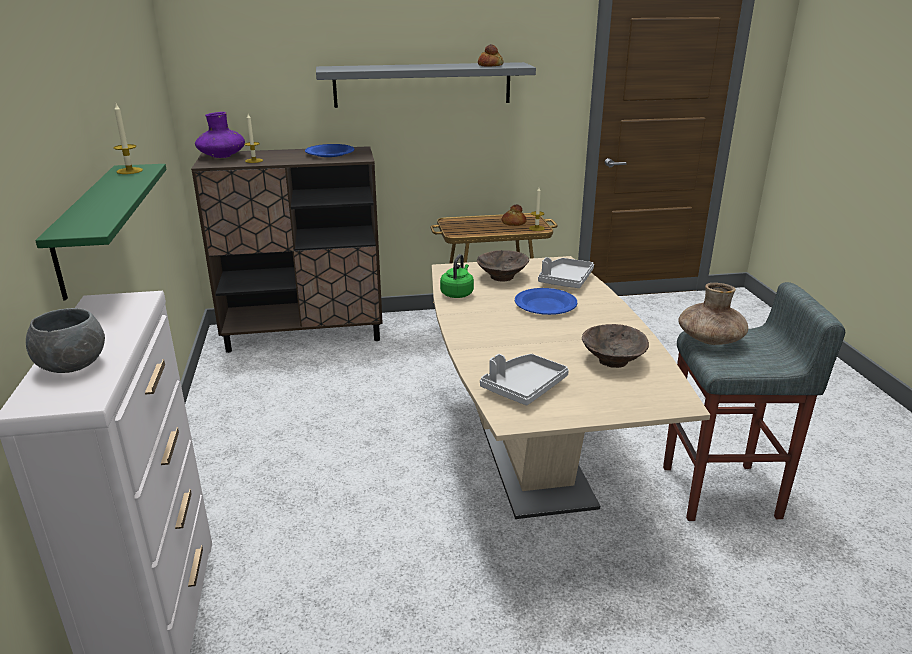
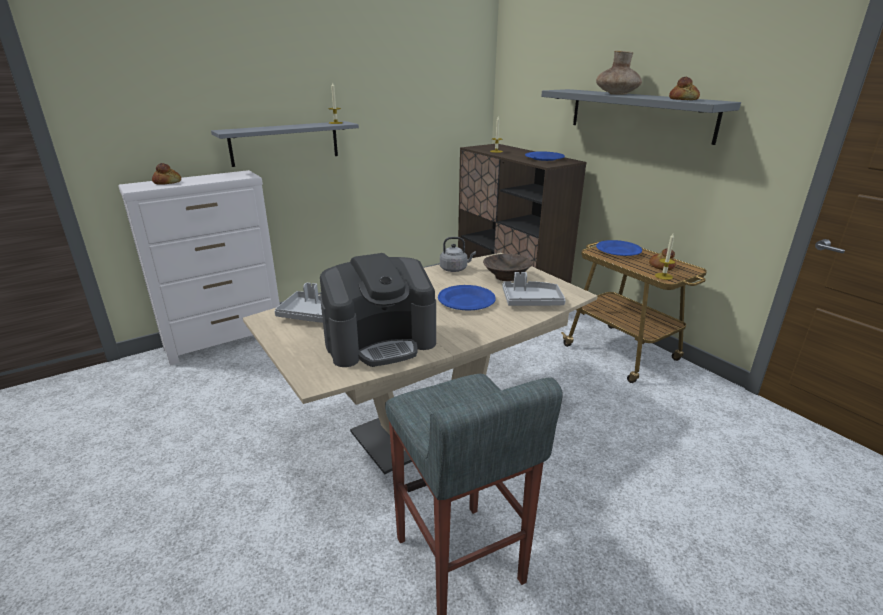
camera: 65 degrees right, 0 degrees up
grey bowl [26,308,105,373] -> bread [152,163,181,185]
green shelf [35,164,167,301] -> grey shelf [211,121,359,167]
purple vase [195,112,245,158] -> none
green kettle [440,254,474,298] -> grey kettle [440,237,476,272]
brown bowl [582,324,649,368] -> coffee machine [320,253,436,367]
brown vase [678,283,748,345] -> brown vase moved to [596,51,642,95]
none -> blue plate [596,240,642,256]

